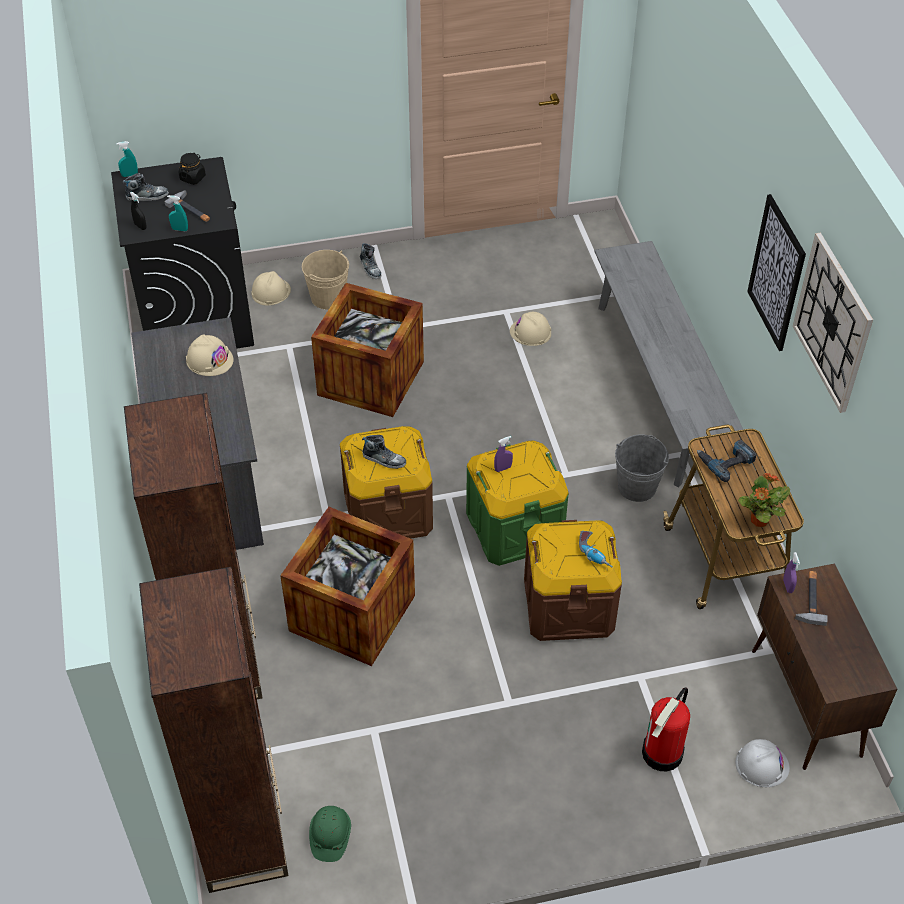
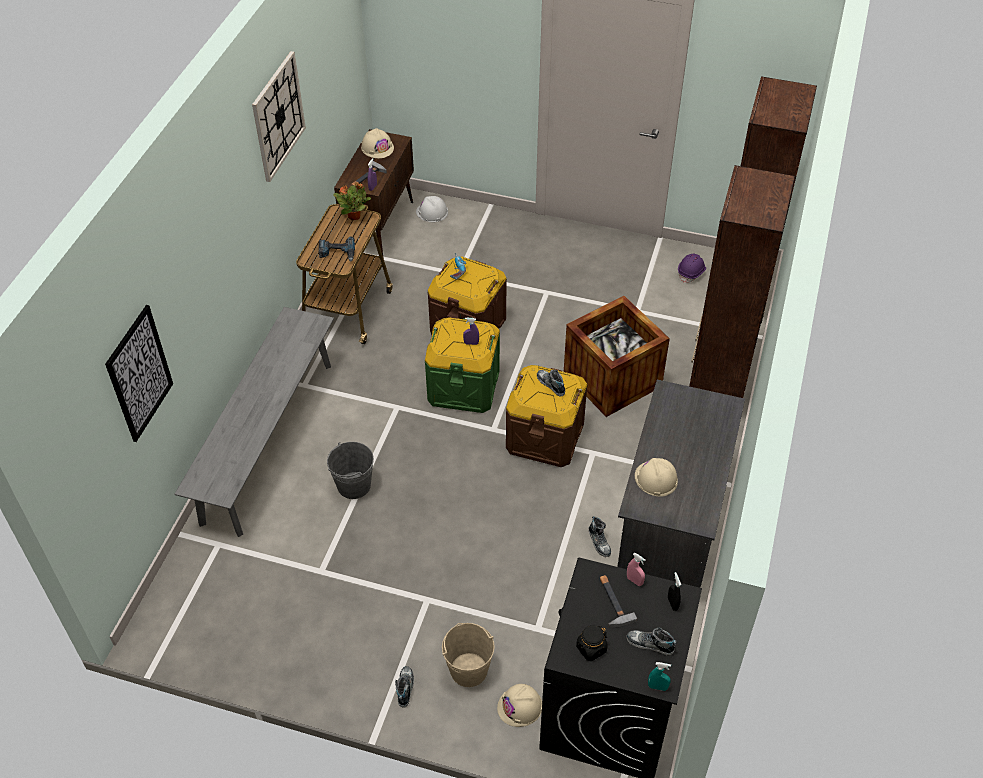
camera: 150 degrees left, 0 degrees up
turquoise spray bottle [167,195,188,231] -> pink spray bottle [627,553,645,586]
green hard hat [309,806,351,862] -> purple hard hat [678,254,706,283]
crate [311,283,424,417] -> none
beige hard hat [510,312,551,346] -> beige hard hat moved to [361,128,394,158]
grey bucket [615,435,669,502] -> grey bucket moved to [327,442,374,499]
fire extinguisher [642,687,690,771] -> none
picture [747,194,806,351] -> picture moved to [105,305,173,442]
none -> shoe [588,516,611,557]

